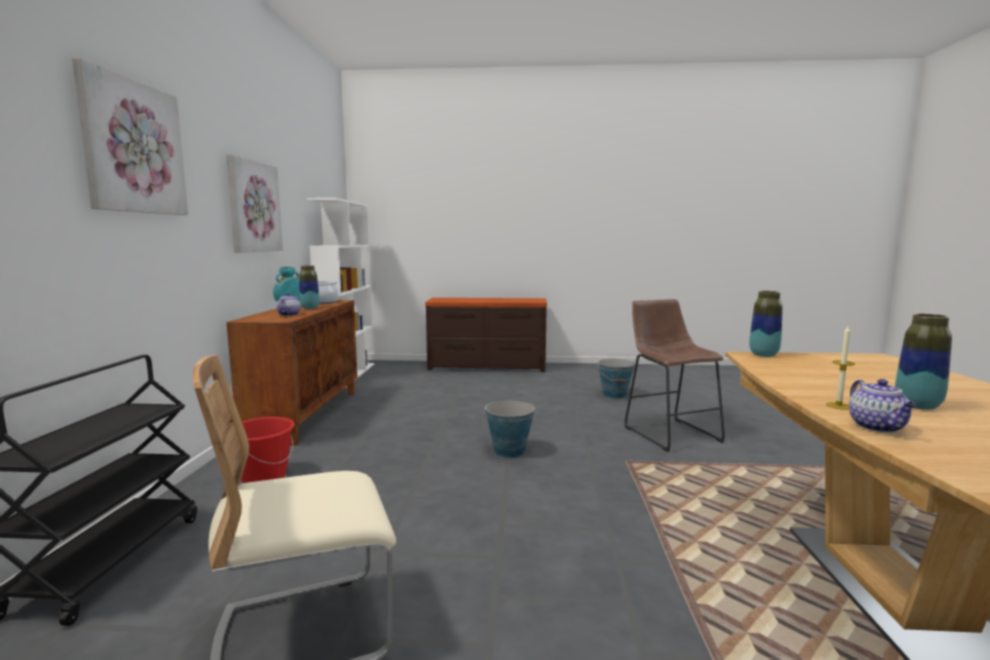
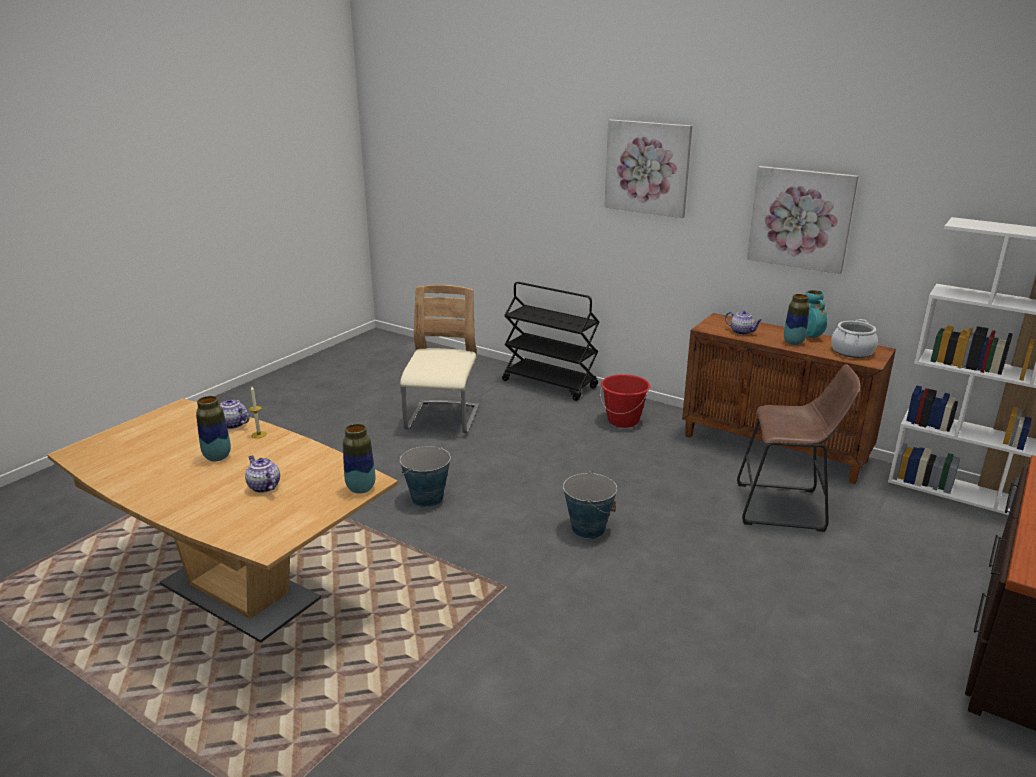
camera: 120 degrees right, 15 degrees up
bucket [598,359,635,399] -> bucket moved to [400,446,451,507]
brown stool [625,299,725,452] -> brown stool moved to [737,364,861,532]
none -> teapot [245,455,280,493]

